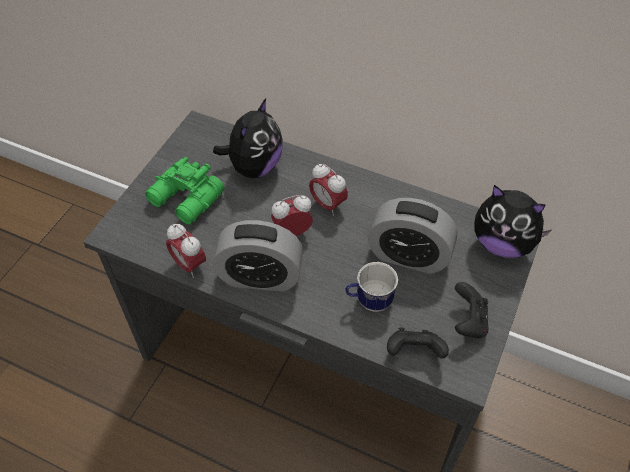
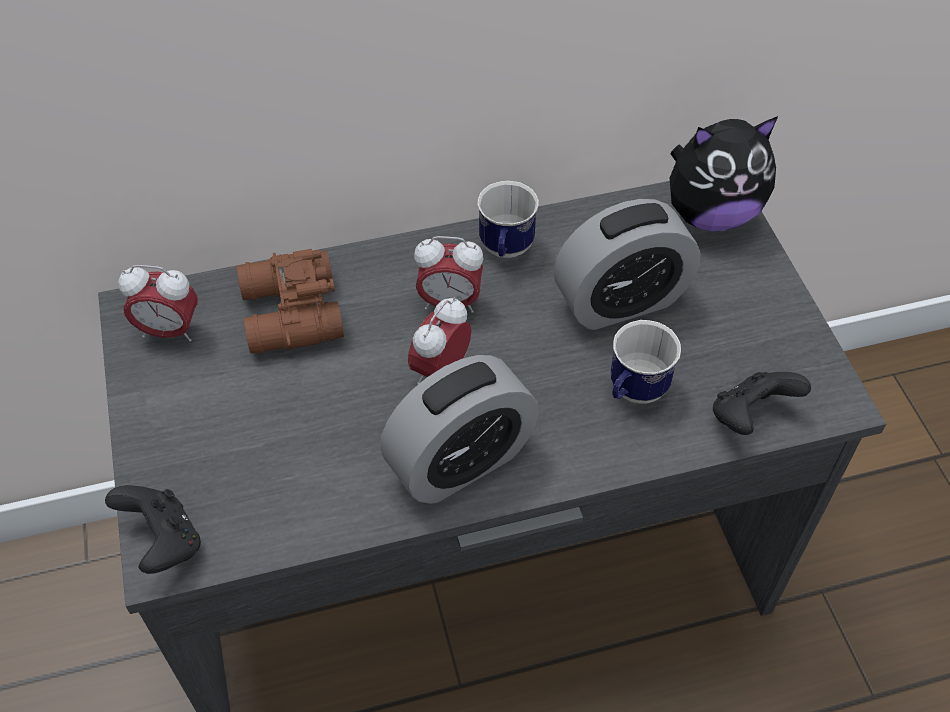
camera: 40 degrees left, 0 degrees up
green binoculars [145,157,225,225] -> none
alarm clock [166,224,206,278] -> alarm clock moved to [118,265,197,342]
plush toy [213,99,283,178] -> brown binoculars [237,249,344,354]
black game controller [455,282,489,338] -> black game controller moved to [105,485,201,574]
none -> mug [477,181,539,258]

